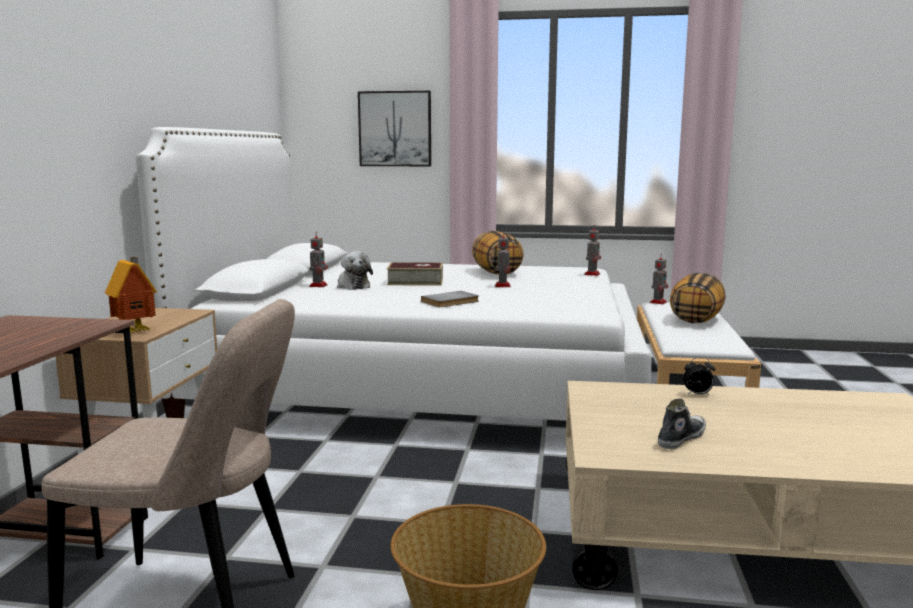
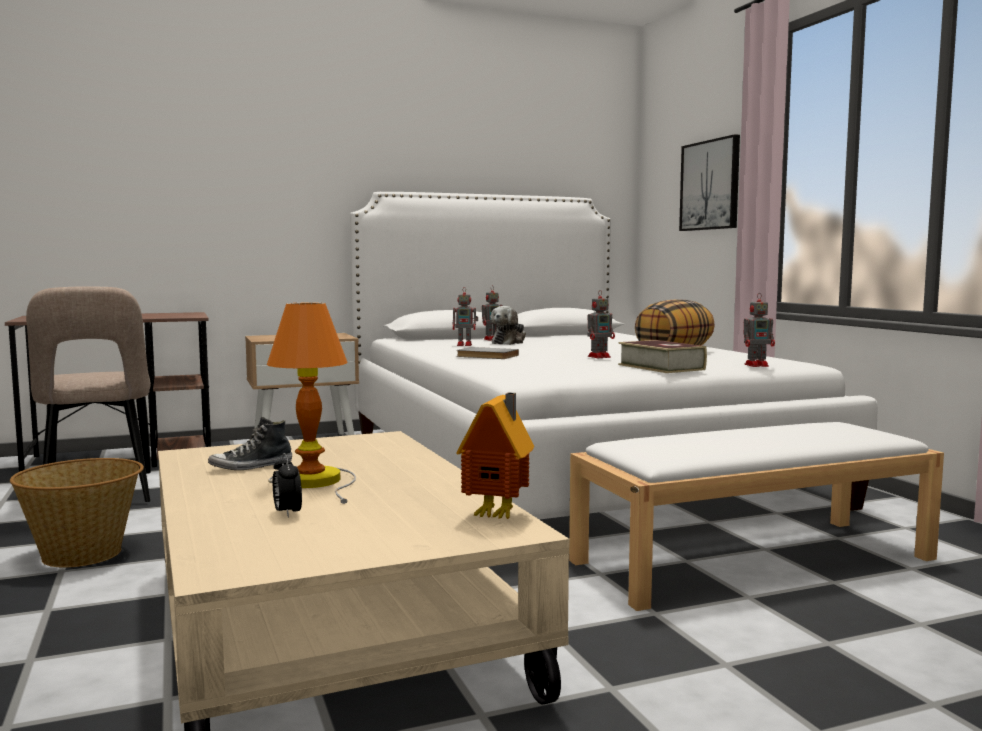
camera: 60 degrees right, 5 degrees down
toy house [105,257,157,333] -> toy house moved to [456,392,534,519]
book [387,263,443,285] -> book moved to [618,340,707,373]
toy robot [650,254,668,304] -> toy robot moved to [453,288,478,346]
shoe [658,399,706,449] -> shoe turned 135 degrees clockwise [208,416,292,470]
pillow [670,272,726,323] -> none
alarm clock [683,357,715,395] -> alarm clock moved to [273,453,302,518]
none -> table lamp [267,303,356,504]

